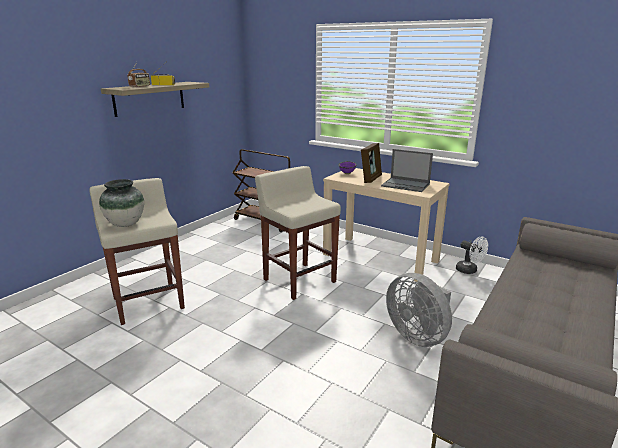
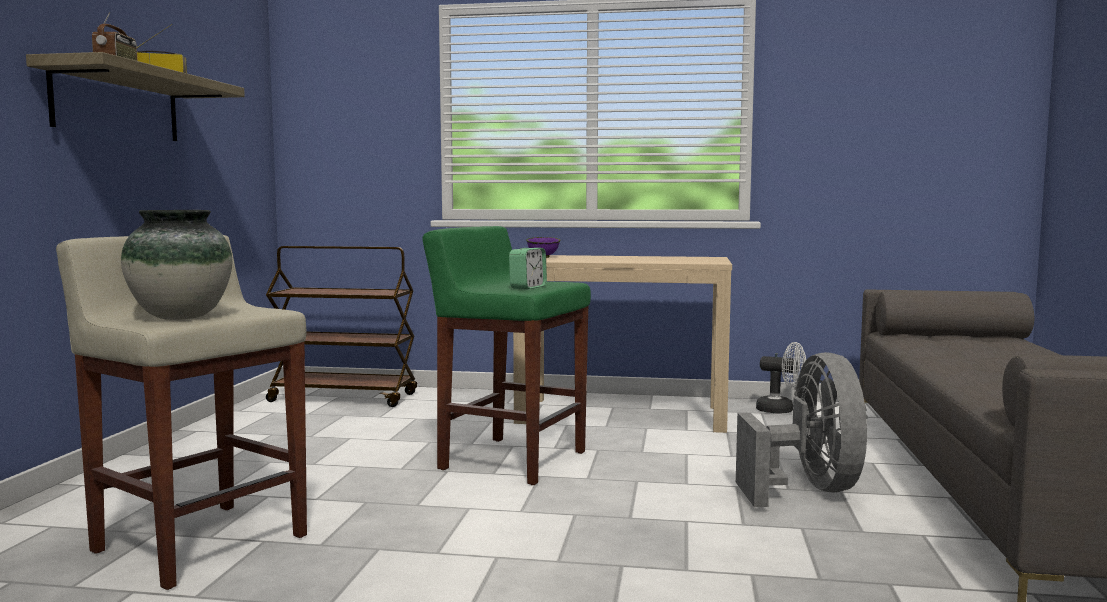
camera: 25 degrees left, 15 degrees down
beige stool [255,166,341,300] -> green stool [423,226,591,485]
picture frame [361,143,382,183] -> none
laptop [381,149,433,192] -> none
grey fan [386,273,452,347] -> grey fan turned 120 degrees counterclockwise [736,352,868,507]
none -> alarm clock [509,248,547,290]

